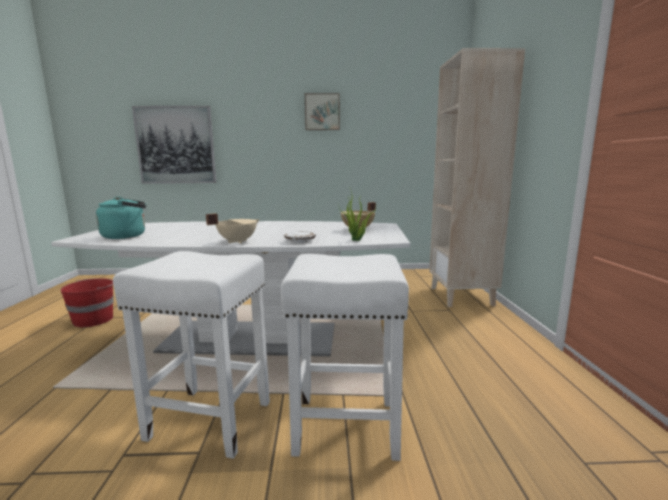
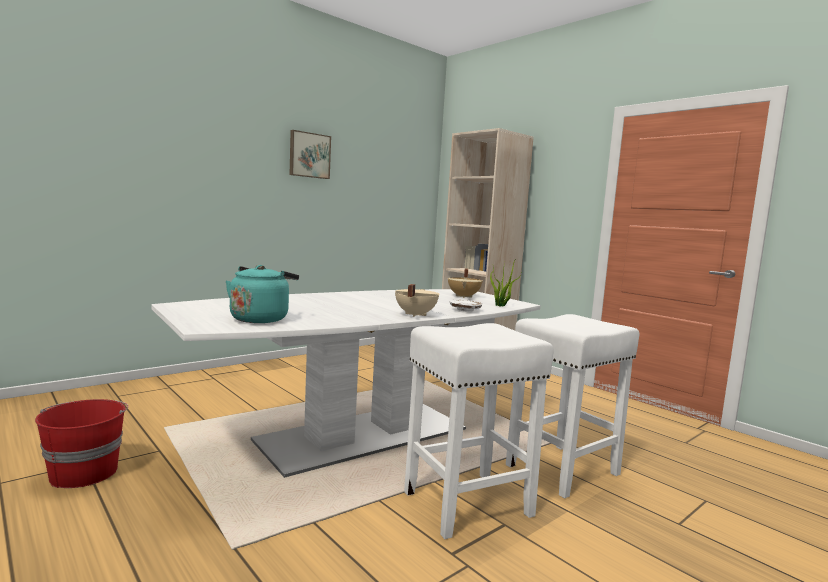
camera: 40 degrees left, 5 degrees down
picture [132,106,217,184] -> none

